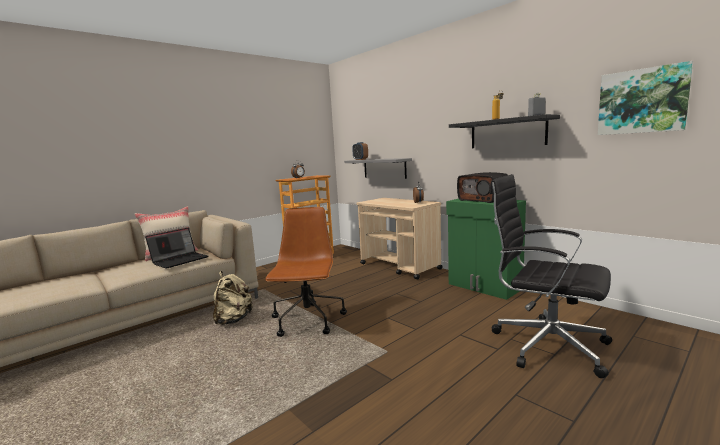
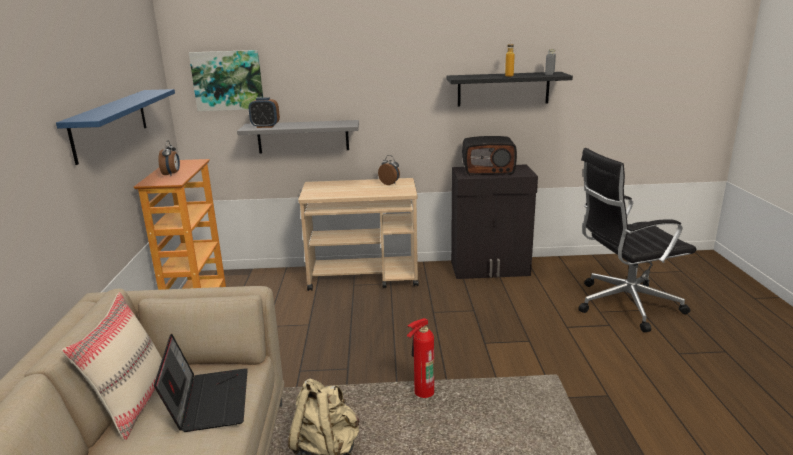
camera: 50 degrees left, 10 degrees up
brown office chair [265,207,347,337] -> fire extinguisher [407,318,434,398]
green cabinet [446,199,526,300] -> black cabinet [451,164,538,279]
picture [598,61,693,135] -> picture moved to [189,50,263,111]
none -> blue shelf [56,89,175,165]

